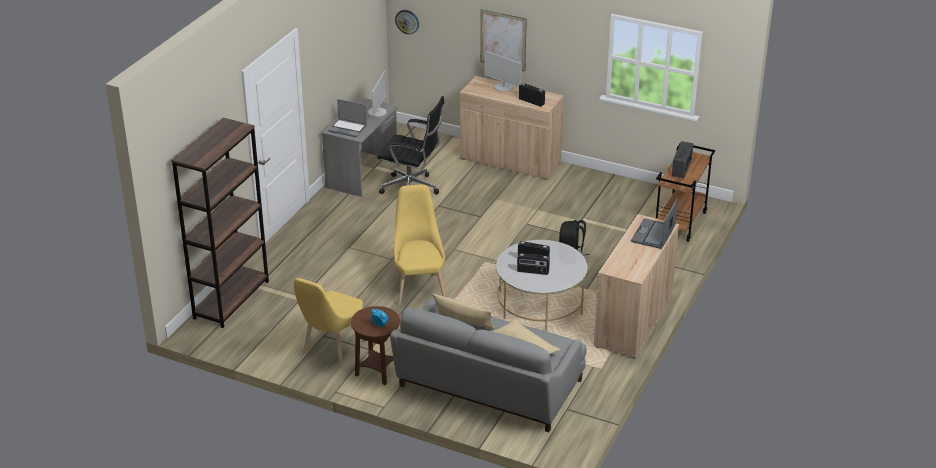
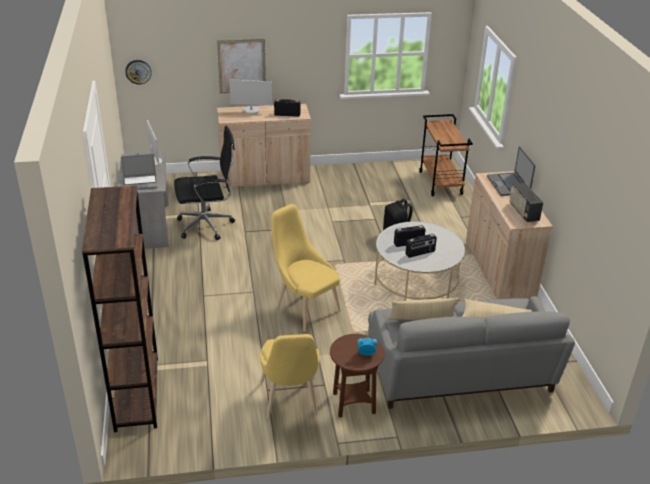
camera: 35 degrees left, 0 degrees up
radio [671,141,694,178] -> radio moved to [509,183,543,222]

